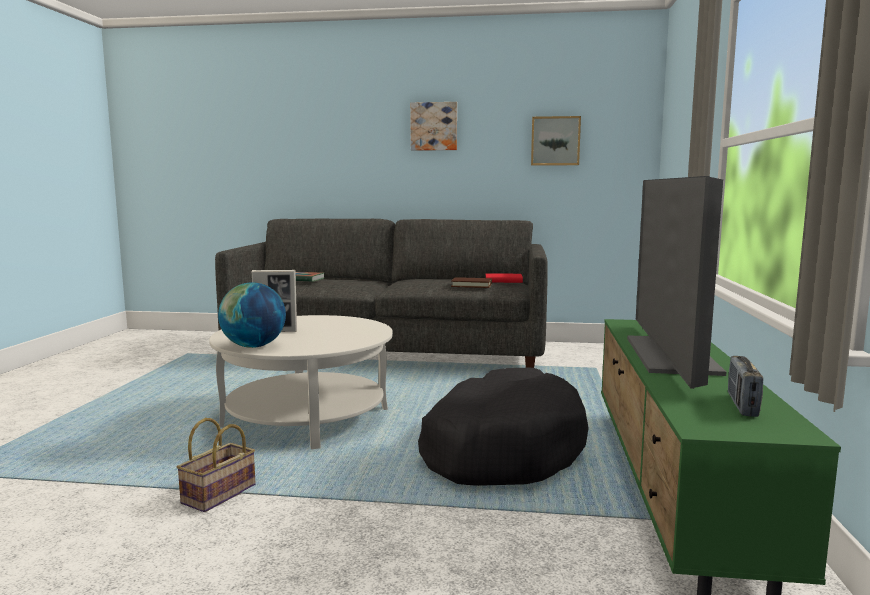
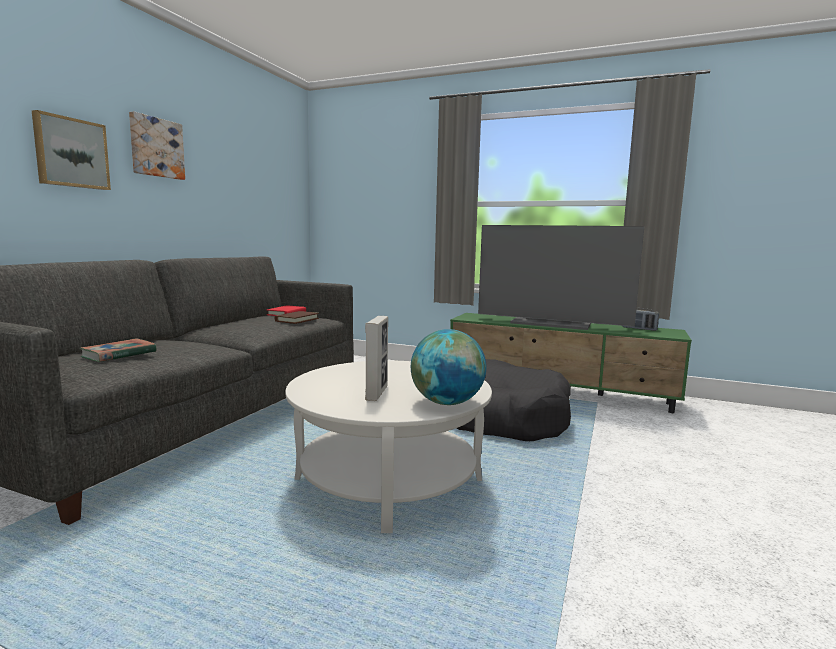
camera: 75 degrees left, 0 degrees up
basket [177,418,256,512] -> none
picture [531,116,581,166] -> picture moved to [32,110,111,190]

